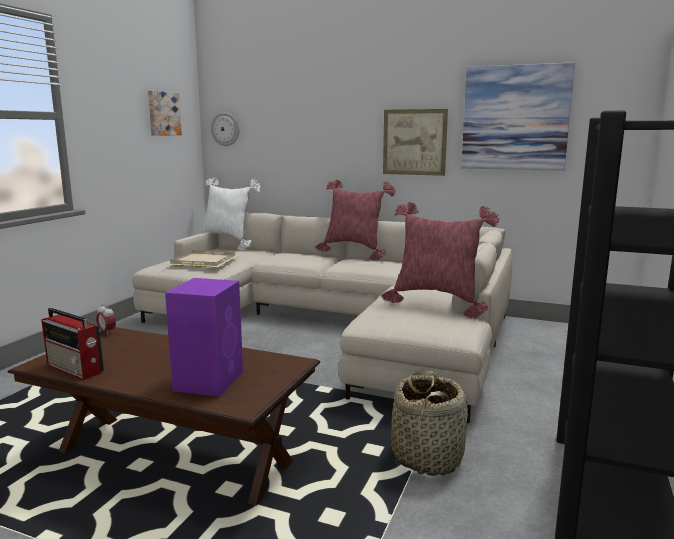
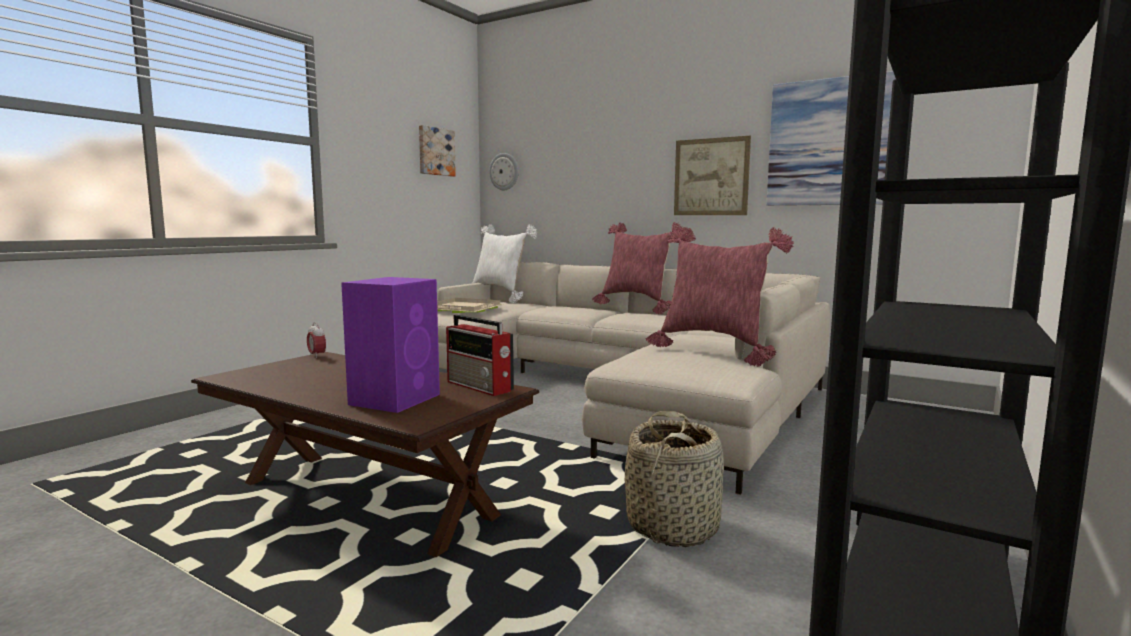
camera: 10 degrees right, 5 degrees down
radio [41,308,104,380] -> radio moved to [446,315,514,396]

